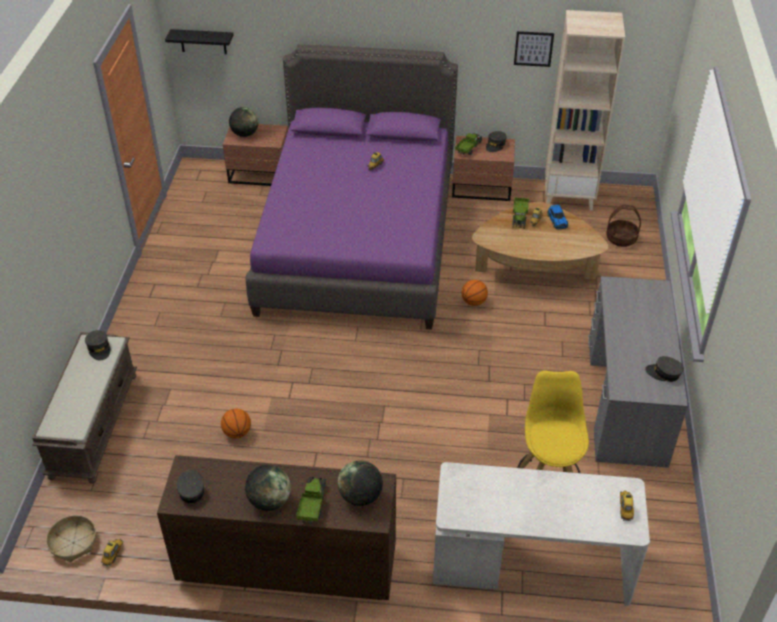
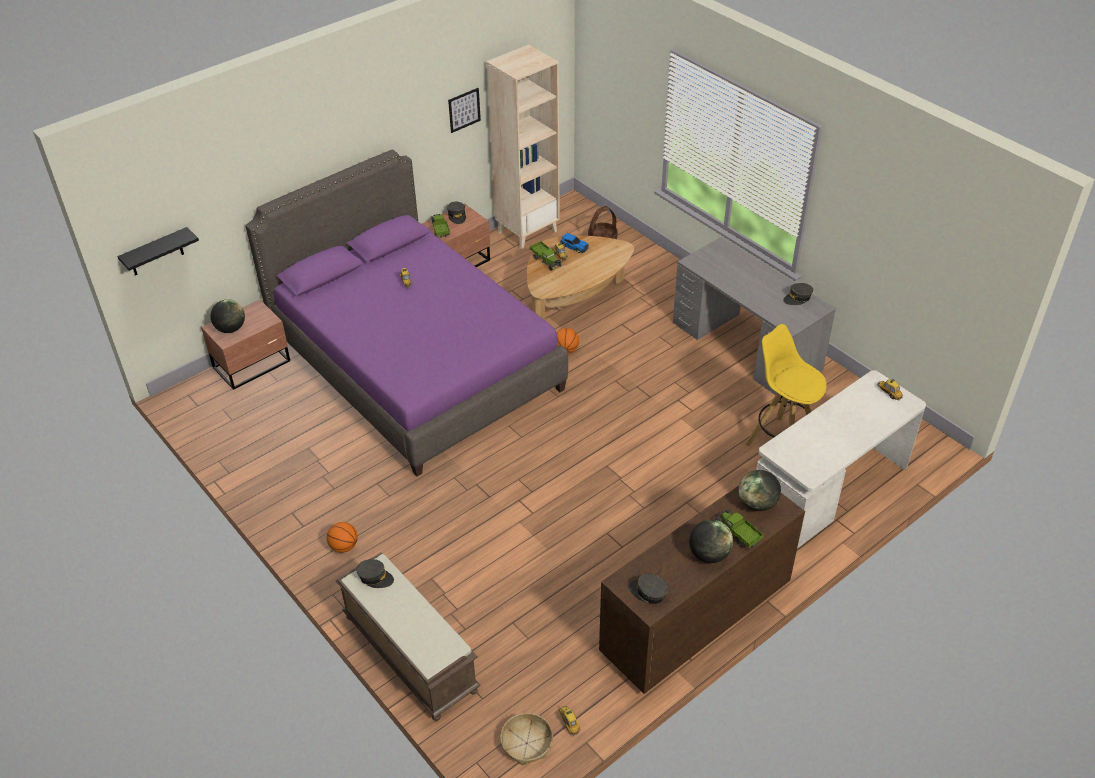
camera: 45 degrees left, 0 degrees up
basketball [221,408,251,439] -> basketball moved to [327,522,358,553]

